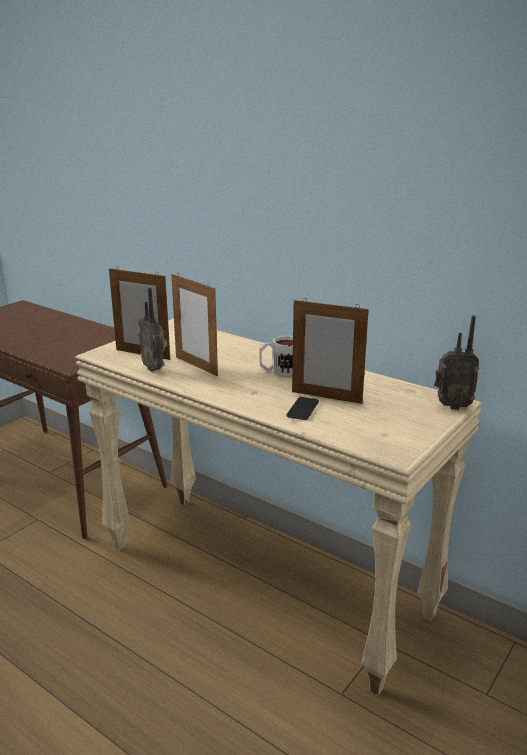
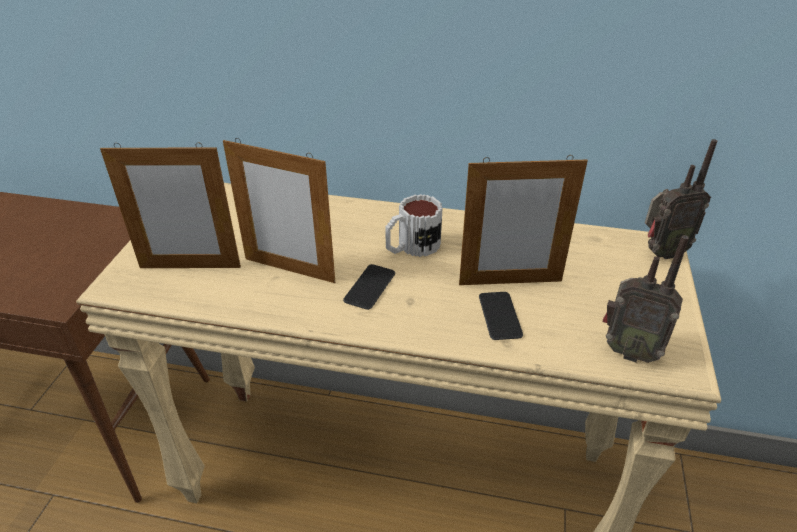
camera: 25 degrees left, 15 degrees up
radio [138,287,167,372] -> radio moved to [602,235,689,363]
none -> phone [343,264,395,310]

